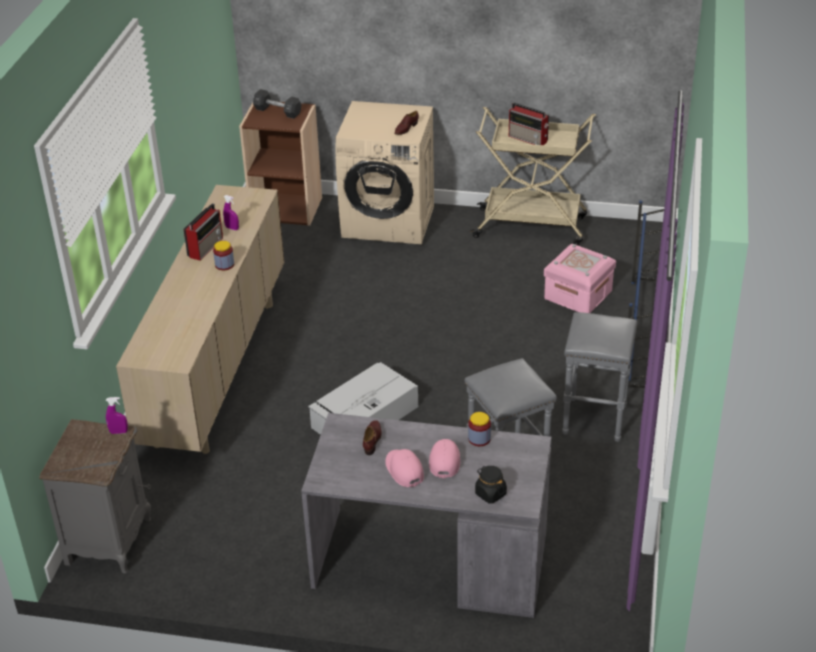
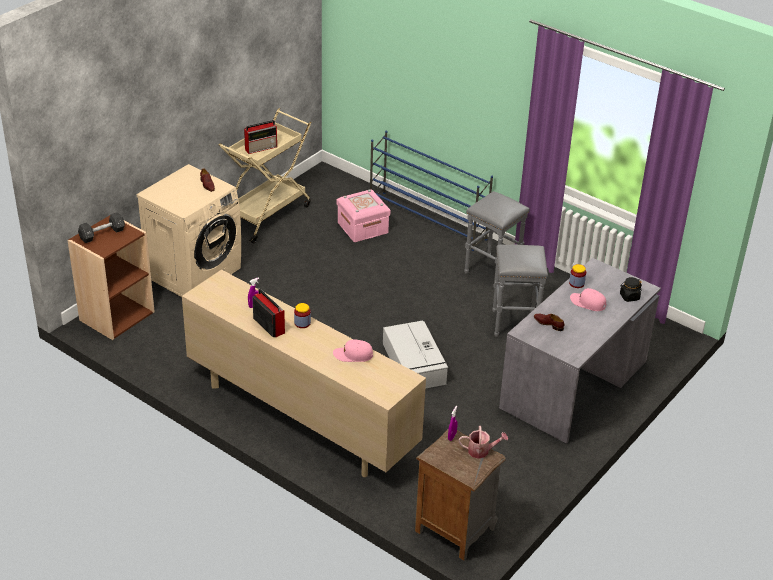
camera: 65 degrees left, 0 degrees up
pink cap [385,449,424,488] -> pink cap moved to [333,339,373,362]
none -> watering can [459,426,508,459]

